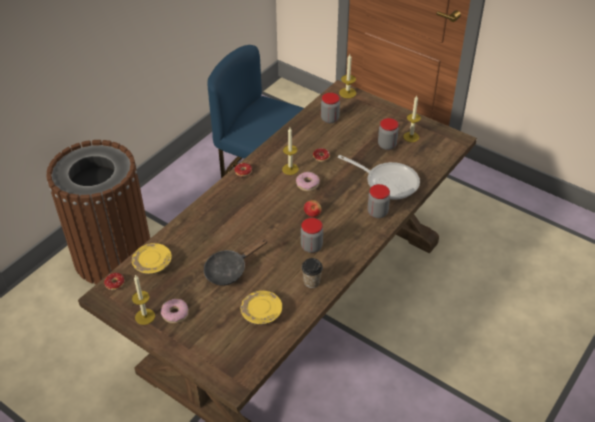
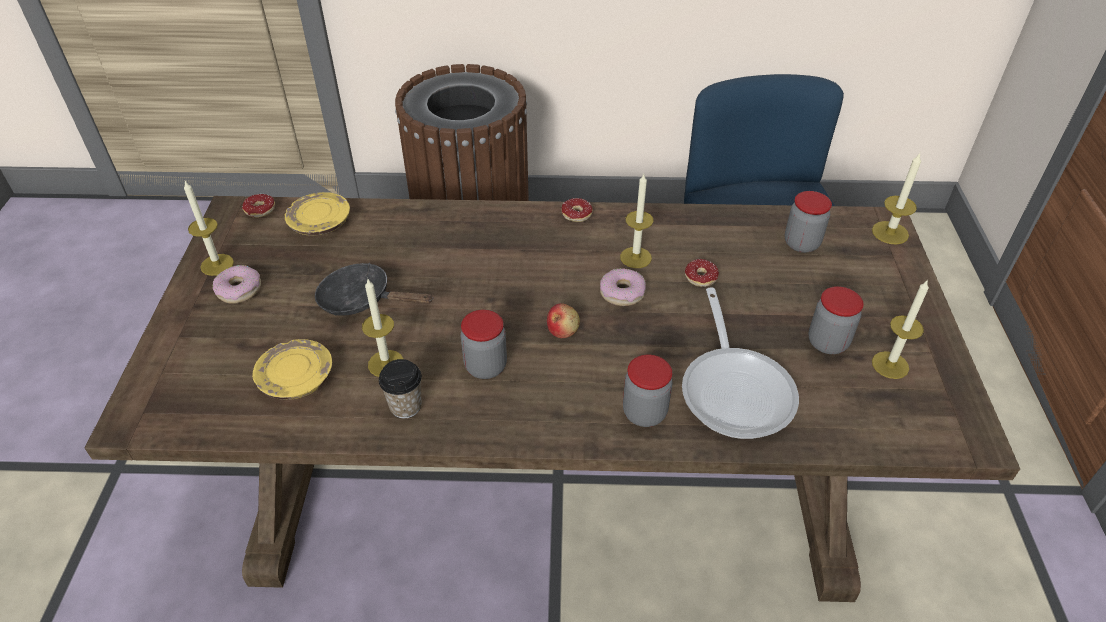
camera: 55 degrees right, 0 degrees up
none -> candle [362,279,404,377]

